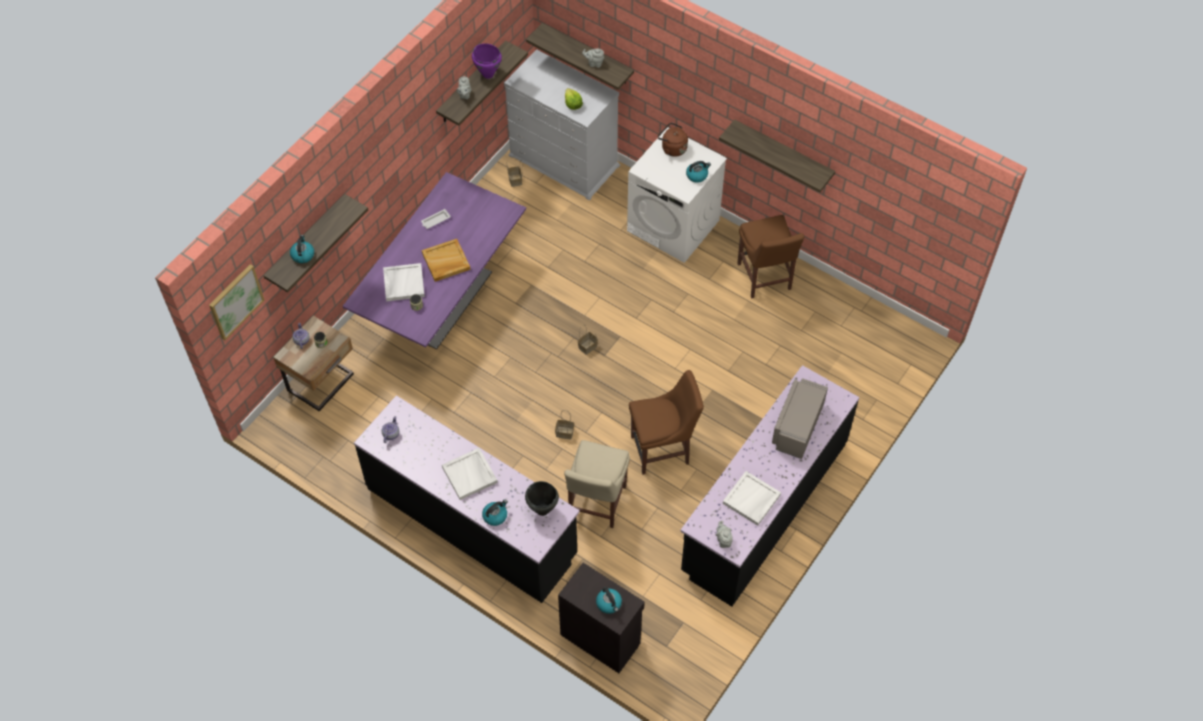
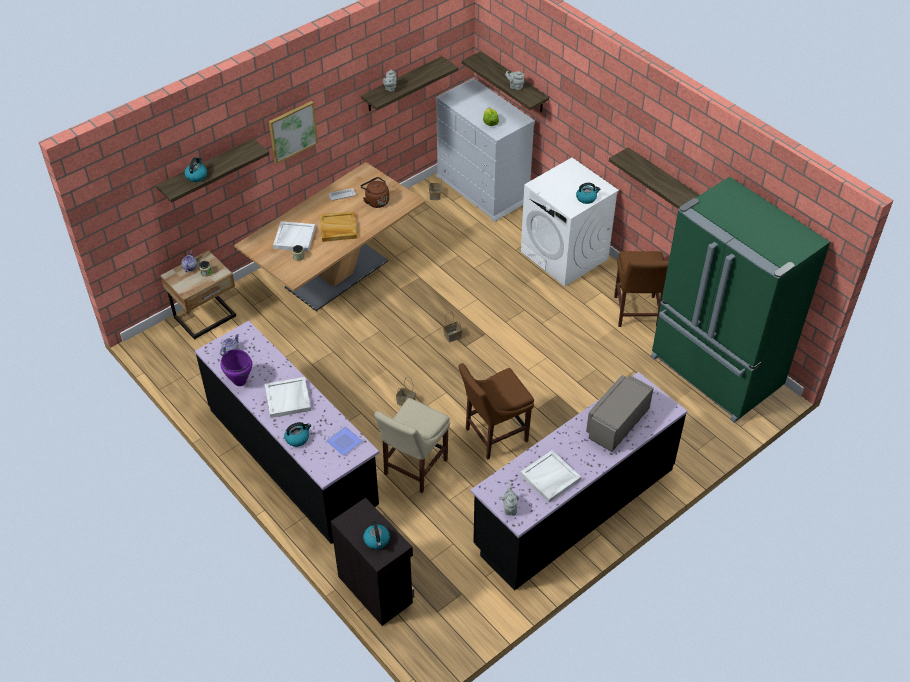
camera: 15 degrees right, 10 degrees down
picture [209,264,264,340] -> picture moved to [269,101,318,164]
purple dining table [343,172,526,350] -> beige dining table [234,162,426,311]
purple cooking pot [472,43,502,79] -> purple cooking pot moved to [220,349,252,386]
black cooking pot [525,481,559,516] -> plate [326,426,362,456]
brown chair [629,370,704,475] -> brown chair turned 150 degrees clockwise [458,363,534,459]
brown kettle [658,122,688,157] -> brown kettle moved to [361,177,389,208]
none -> green fridge [650,177,830,423]

